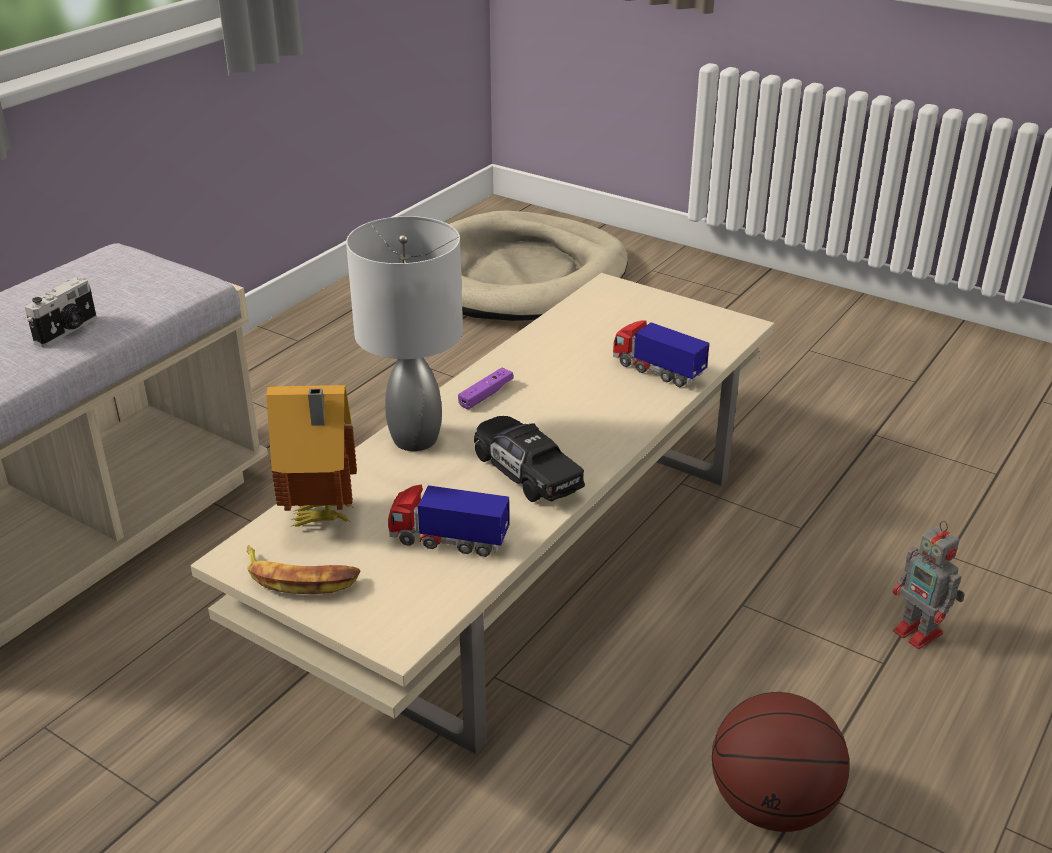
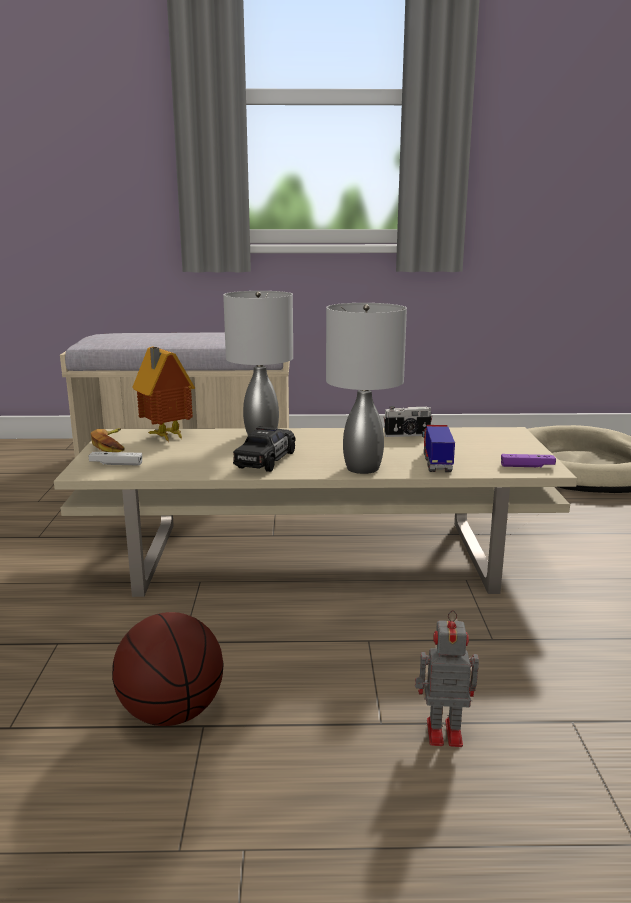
camera: 55 degrees right, 15 degrees down
camera [25,277,97,347] -> camera moved to [383,406,433,437]
toy truck [388,484,510,557] -> none
purple game controller [458,368,513,409] -> purple game controller moved to [501,454,556,467]
toy robot [893,521,965,649] -> toy robot turned 75 degrees clockwise [415,610,479,747]
none -> white game controller [89,452,142,466]
none -> grey table lamp [326,303,407,474]

